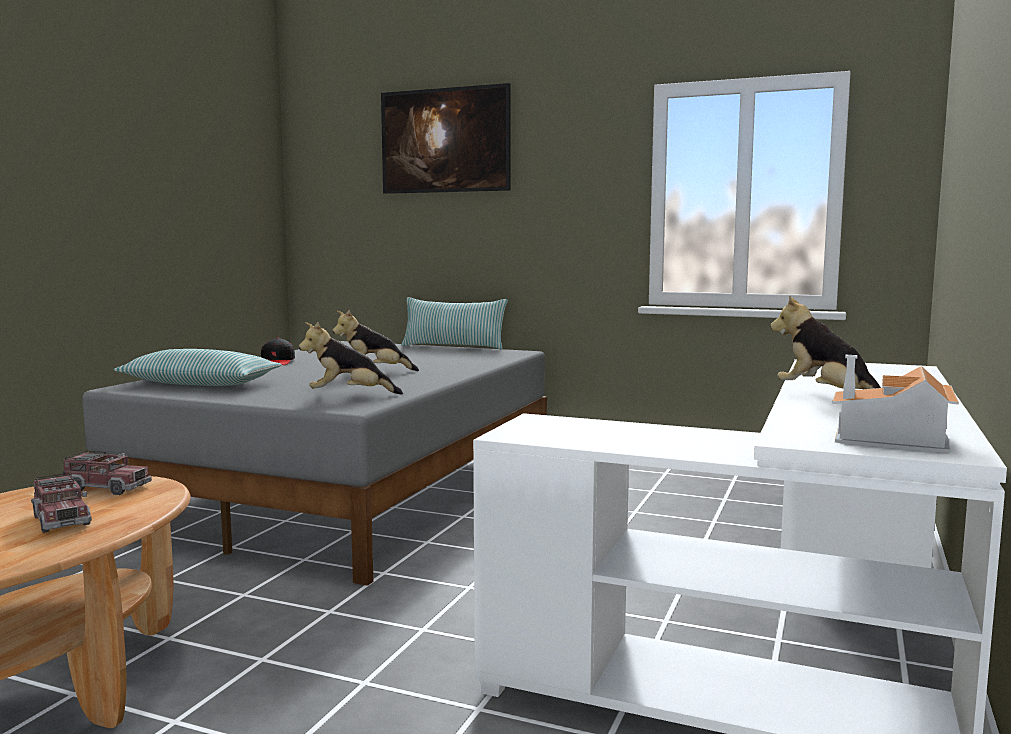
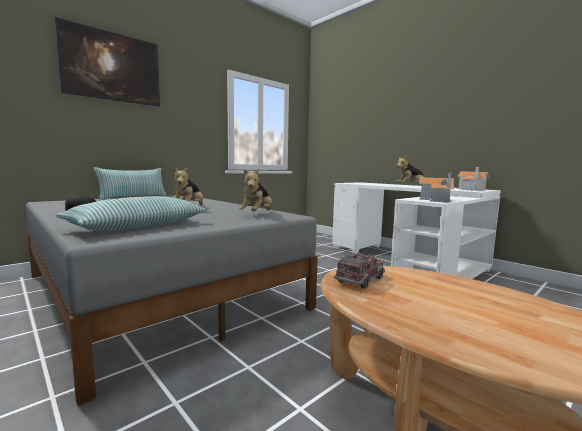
camera: 65 degrees left, 0 degrees up
toy truck [31,473,92,533] -> none
none -> toy house [419,173,454,203]

